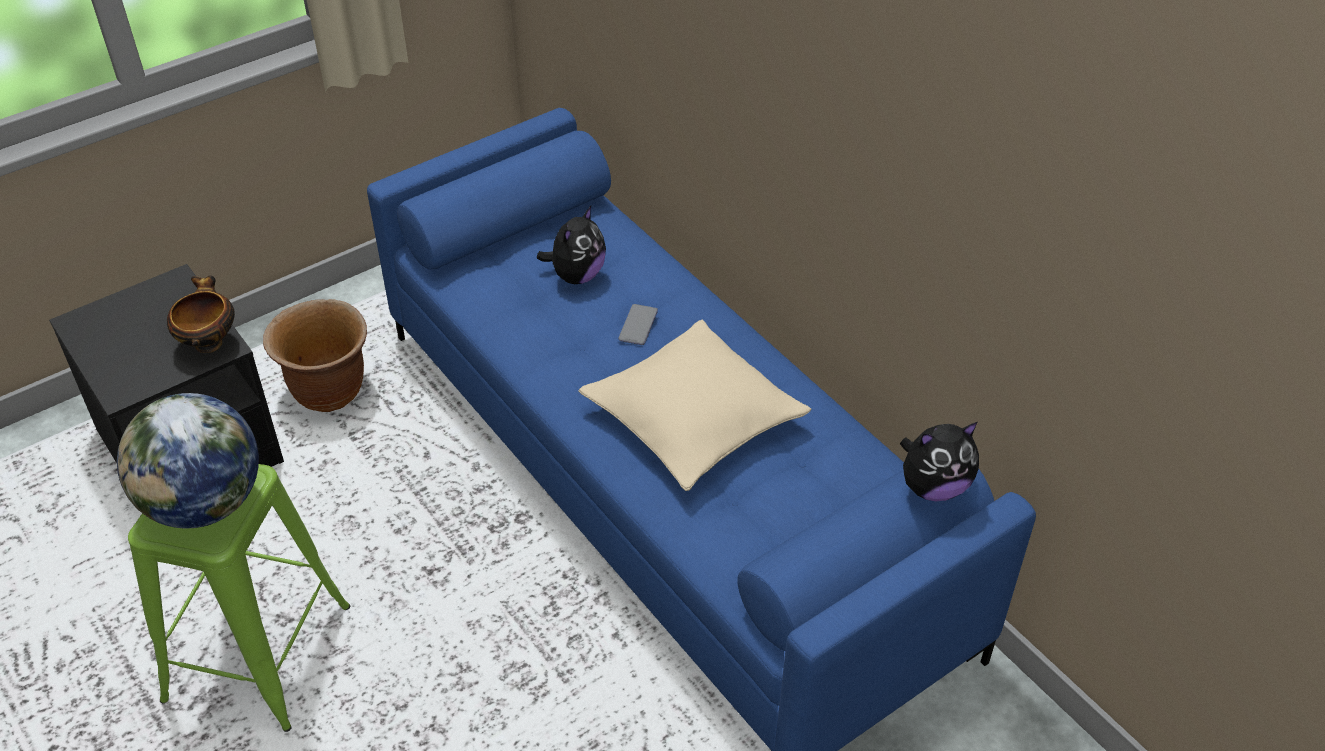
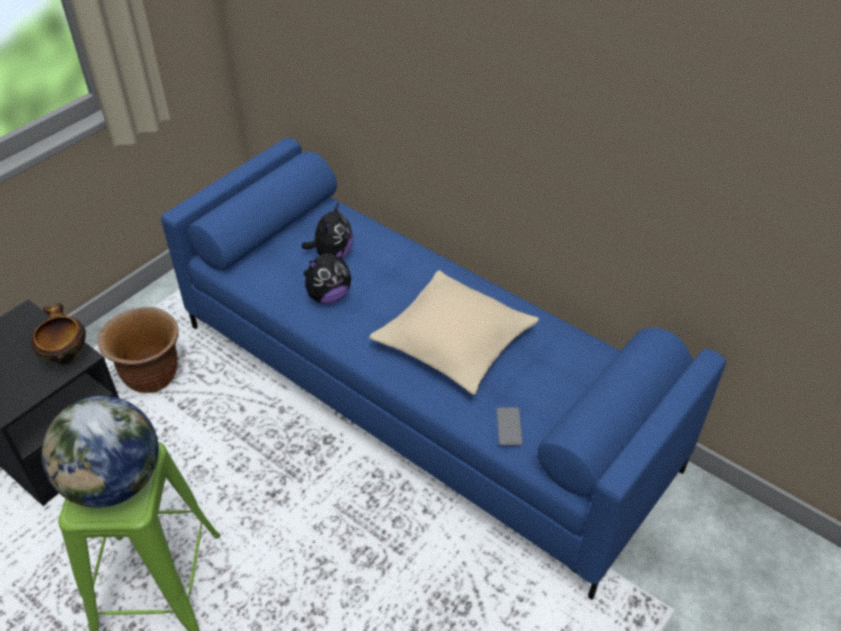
camera: 15 degrees left, 0 degrees up
phone [618,304,658,345] -> phone moved to [496,407,523,446]
plush toy [900,422,979,501] -> plush toy moved to [304,249,351,304]

